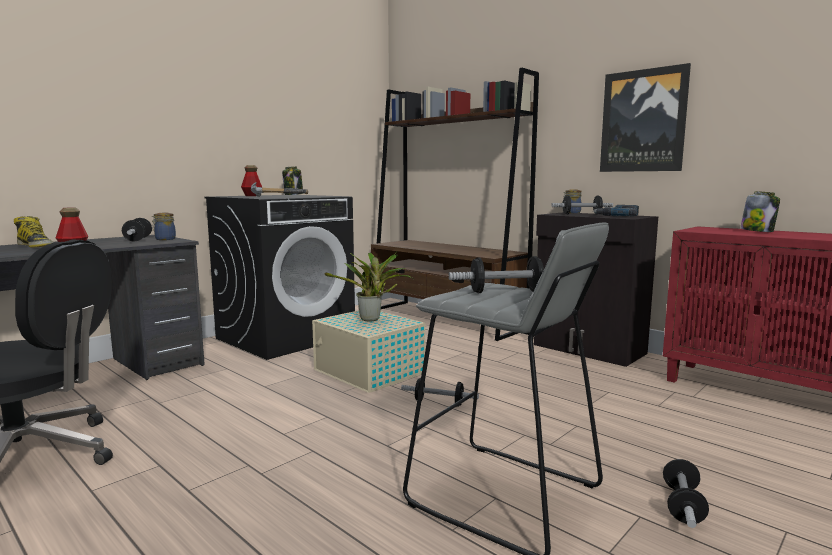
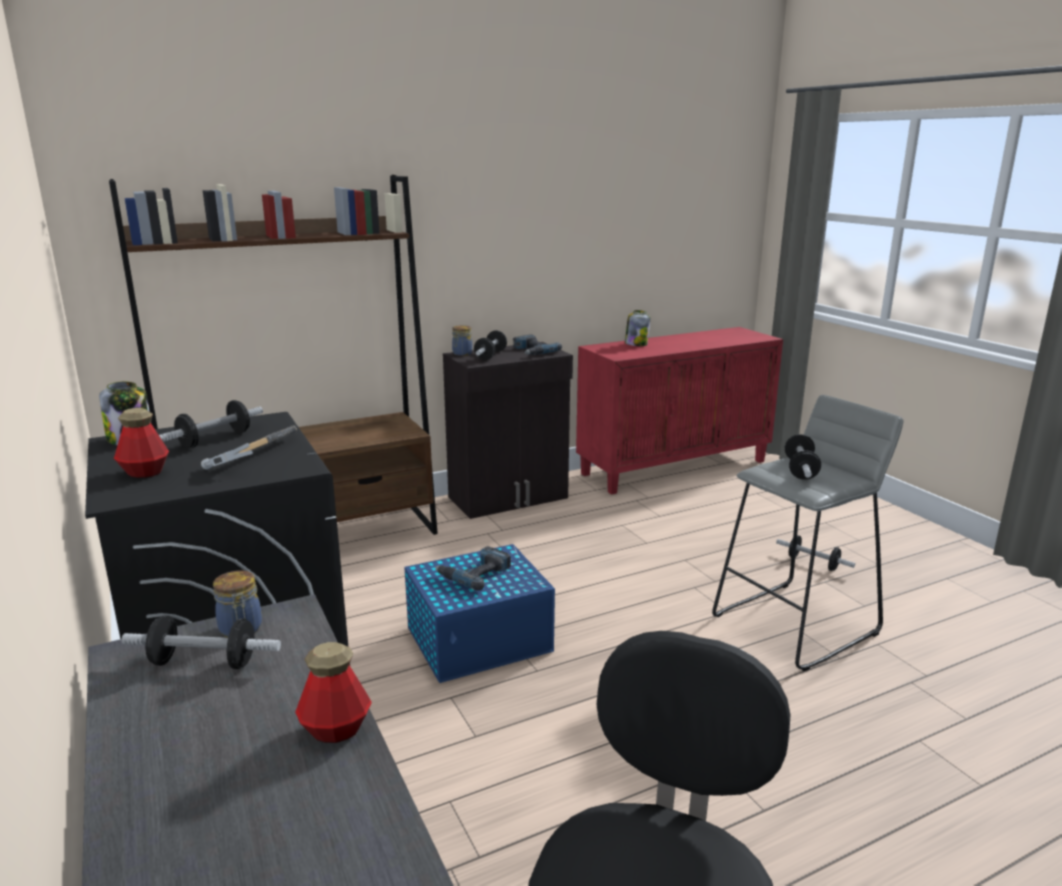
camera: 70 degrees left, 10 degrees up
boot [14,216,53,247] -> none
beige storage box [312,310,425,393] -> blue storage box [404,544,555,683]
potted plant [325,251,414,322] -> power drill [435,546,511,590]
dumbbell [401,378,479,407] -> dumbbell moved to [159,400,263,448]
picture [600,63,691,172] -> none

